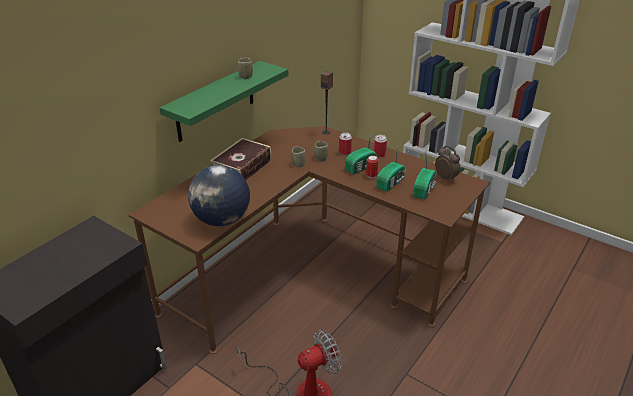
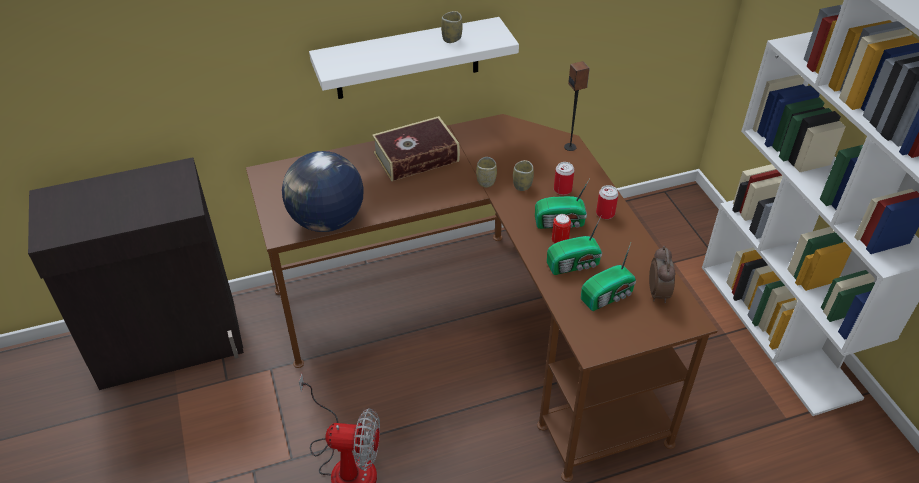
camera: 35 degrees right, 10 degrees up
green shelf [160,61,288,142] -> white shelf [309,17,519,99]

